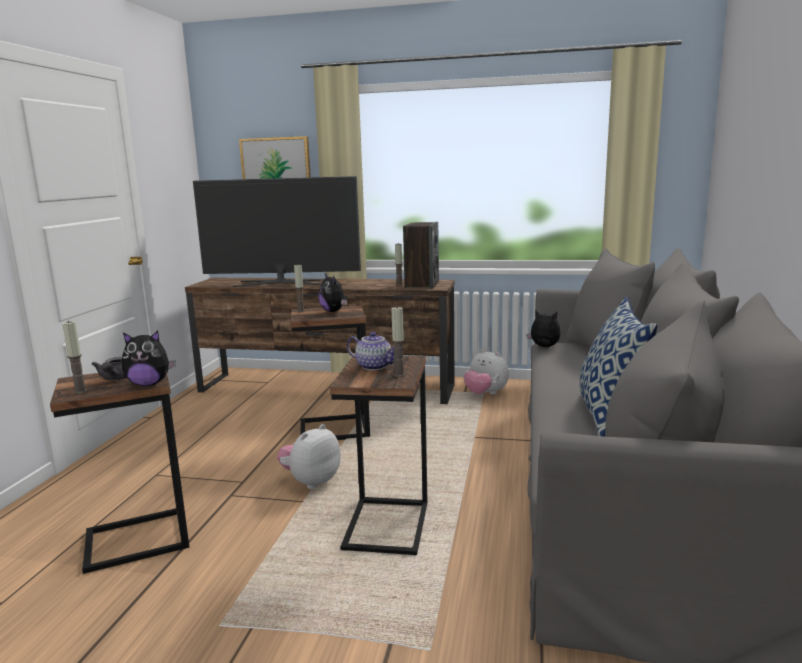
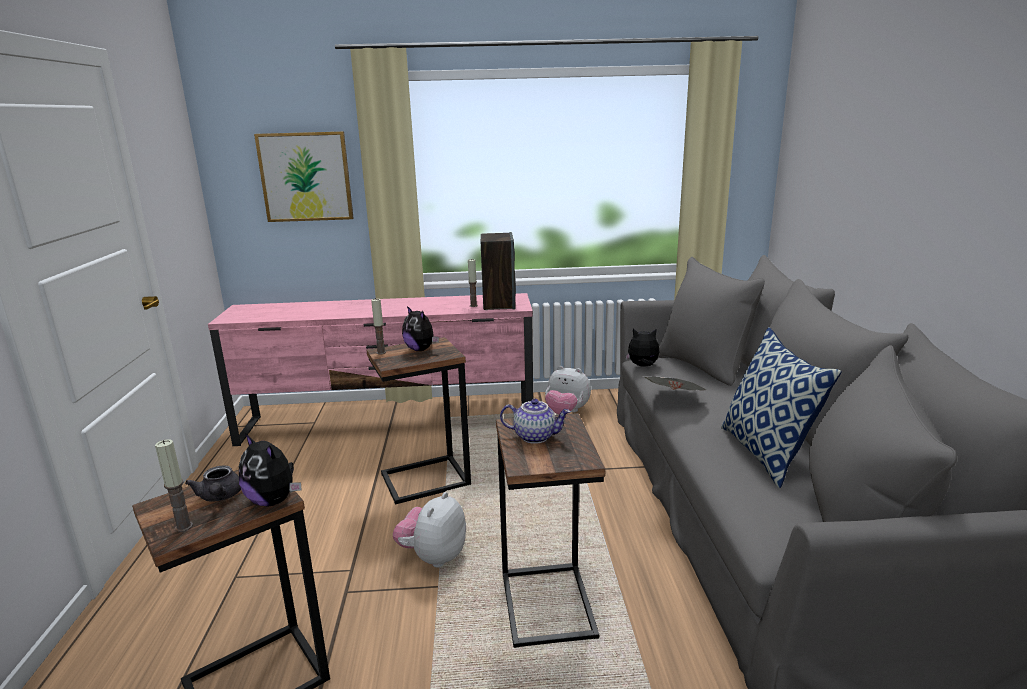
camera: 15 degrees left, 5 degrees up
plush toy [122,331,176,386] -> plush toy turned 60 degrees clockwise [239,434,301,507]
brown tv stand [185,277,455,404] -> pink tv stand [208,293,533,446]
television [193,176,361,287] -> none
candle [392,307,405,377] -> none
none -> newspaper [641,376,706,391]

